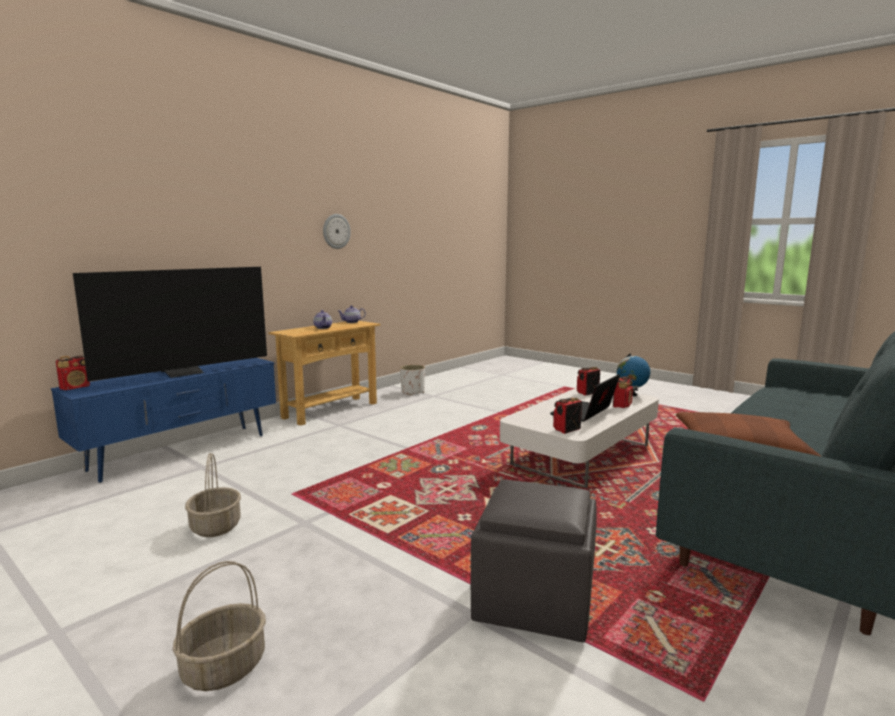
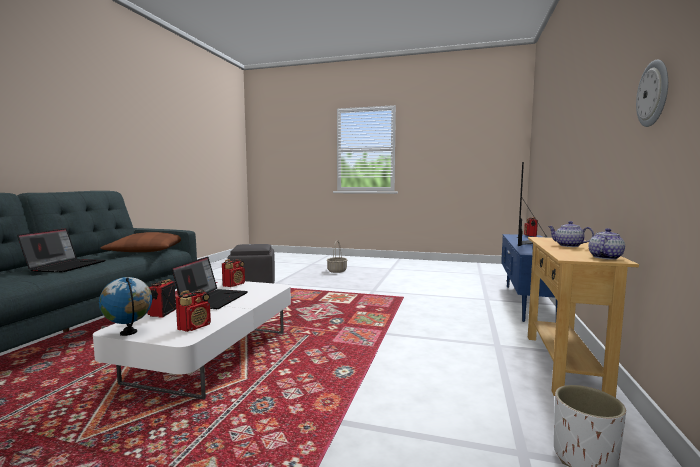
camera: 155 degrees right, 5 degrees down
basket [185,453,241,537] -> none
none -> laptop [17,228,105,272]

